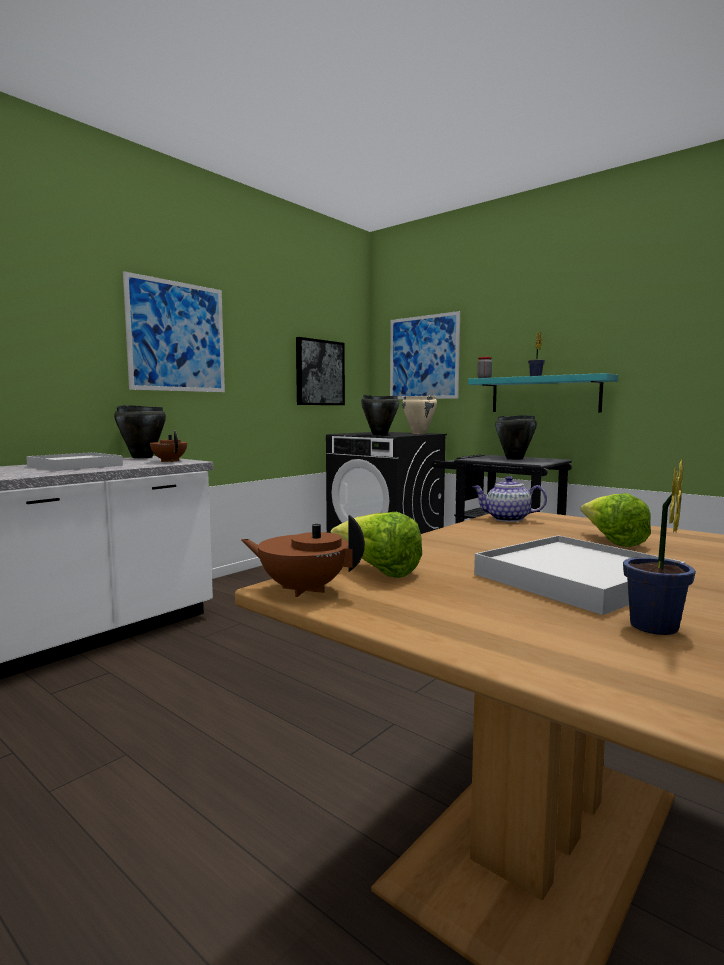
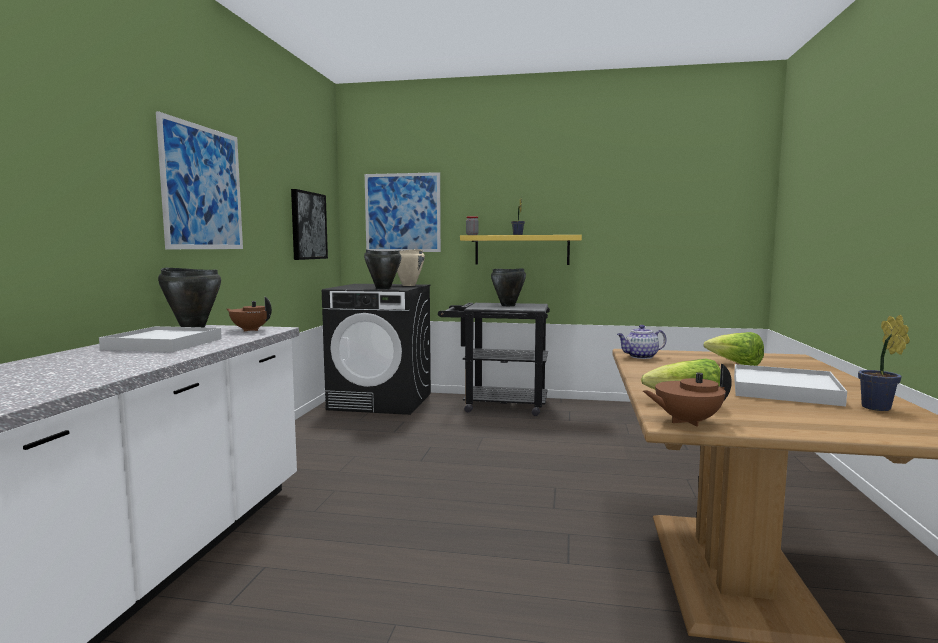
camera: 30 degrees left, 0 degrees up
turquoise shelf [468,373,618,412] -> yellow shelf [460,235,582,265]

